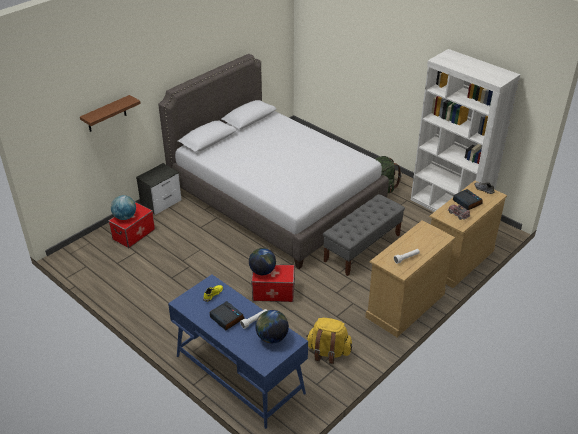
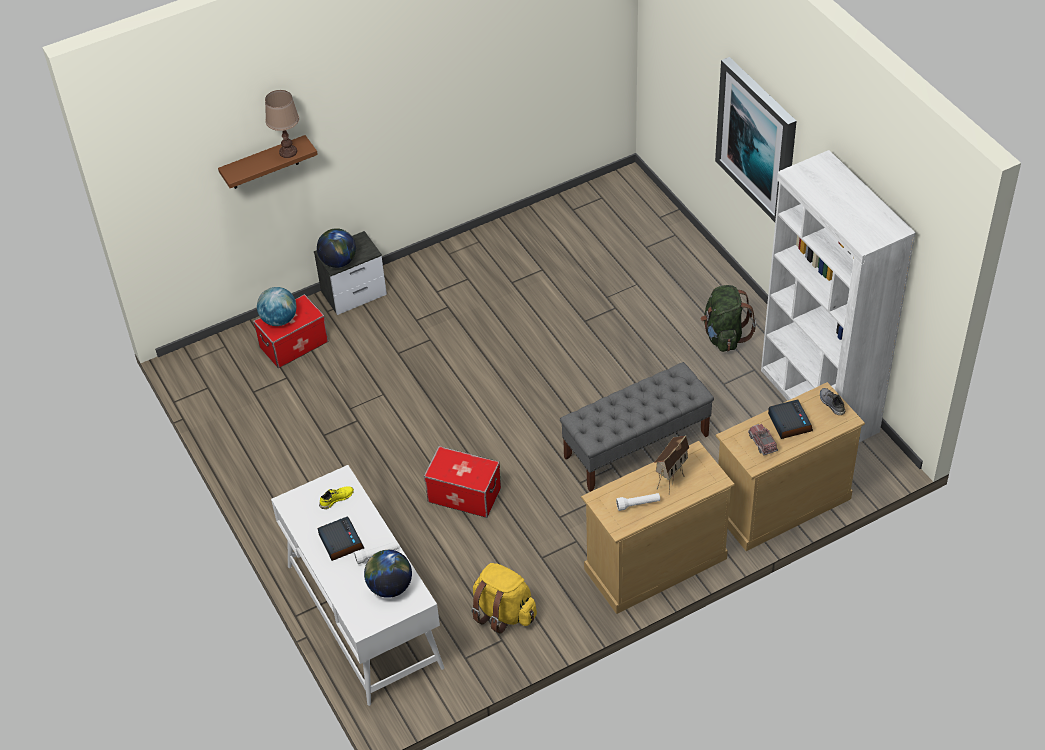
camera: 20 degrees right, 10 degrees up
grey bed [158,54,389,269] -> none
blue desk [168,275,308,429] -> white desk [271,465,444,706]
globe [249,248,276,275] -> globe moved to [317,228,356,268]
none -> brown table lamp [265,90,299,158]
none -> toy house [654,436,689,494]
none -> picture [715,57,797,222]

